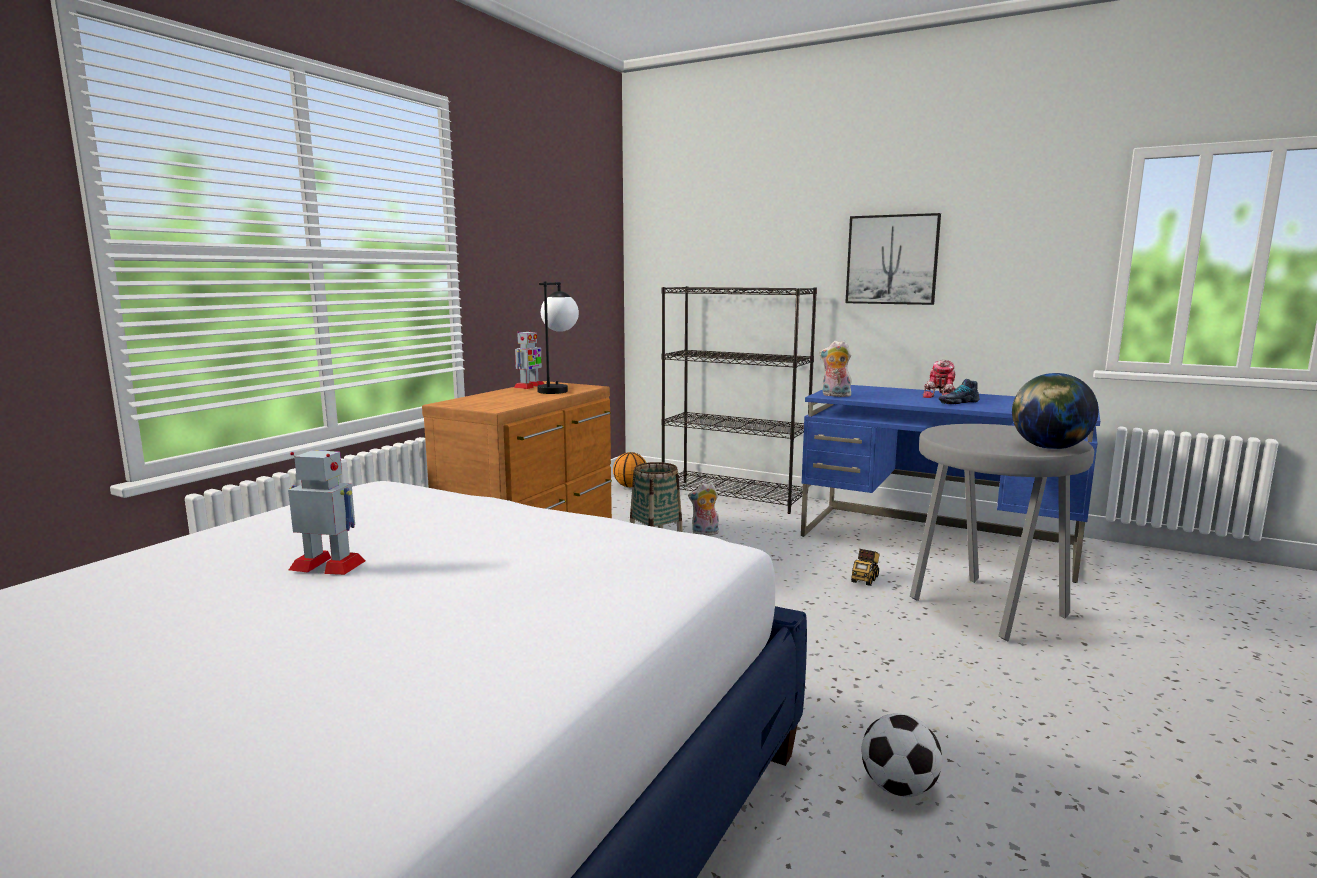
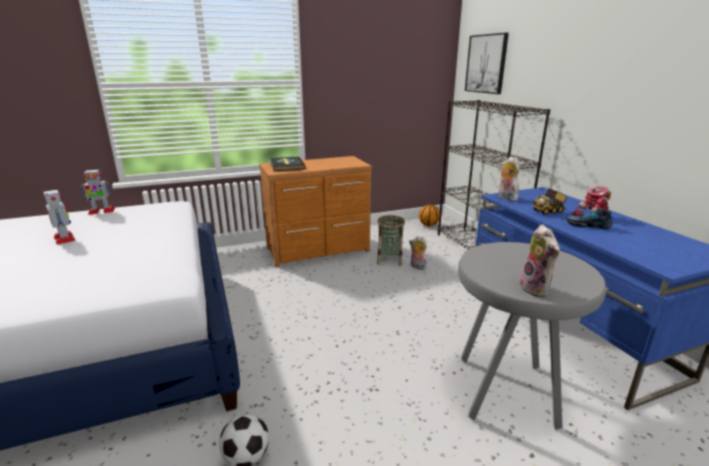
camera: 40 degrees right, 10 degrees up
toy robot [514,330,544,389] -> toy robot moved to [81,169,115,215]
table lamp [537,282,579,394] -> none
picture [845,213,941,305] -> picture moved to [465,33,509,94]
toy truck [851,549,879,586] -> toy truck moved to [533,188,568,215]
globe [1012,373,1098,449] -> plush toy [519,224,560,297]
none -> book [270,156,306,171]

